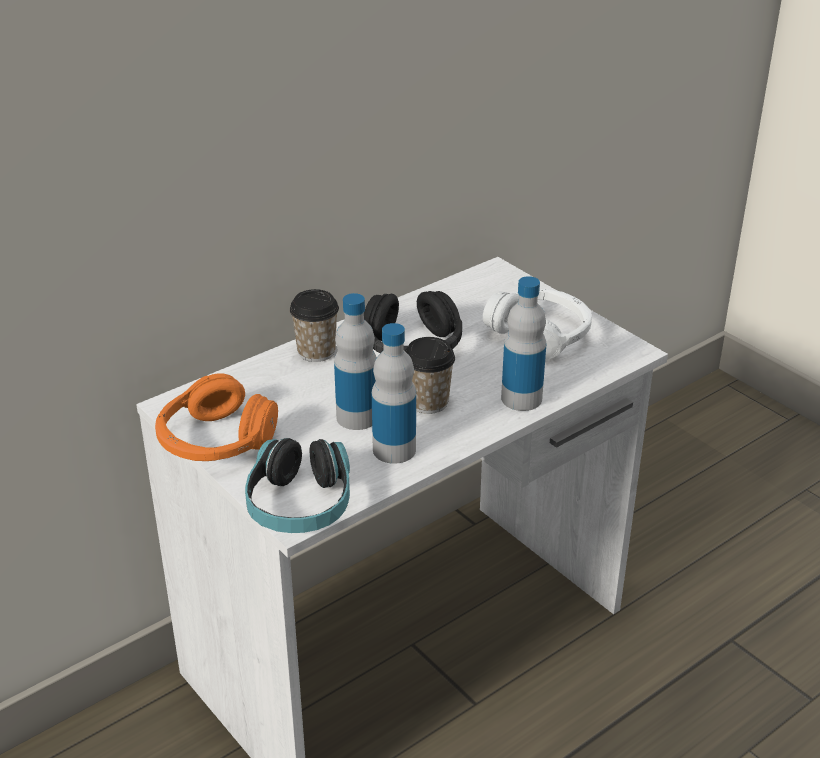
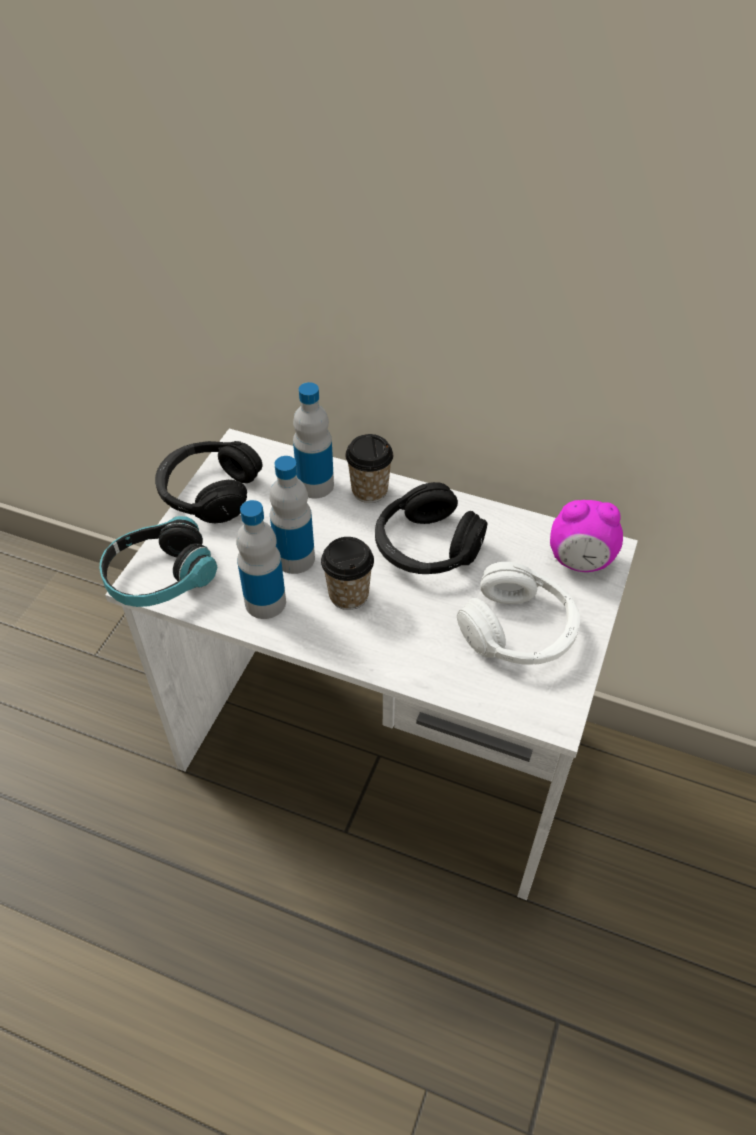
camera: 60 degrees right, 15 degrees up
orange headphones [155,373,278,461] -> black headphones [155,441,262,523]
bottle [501,276,546,411] -> bottle moved to [293,382,334,499]
none -> alarm clock [550,500,623,572]

